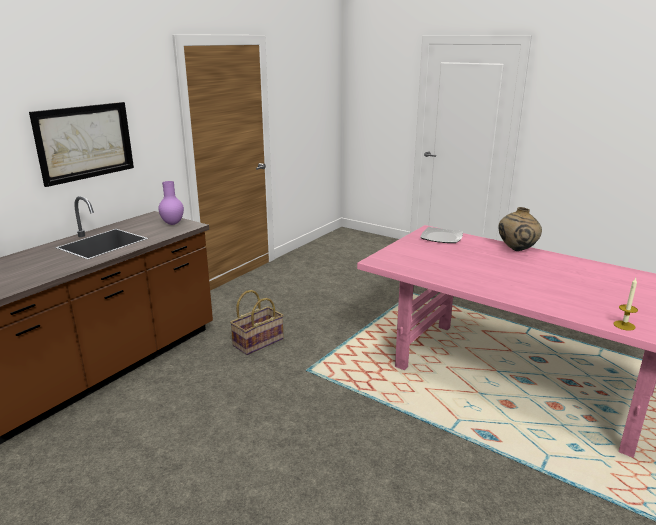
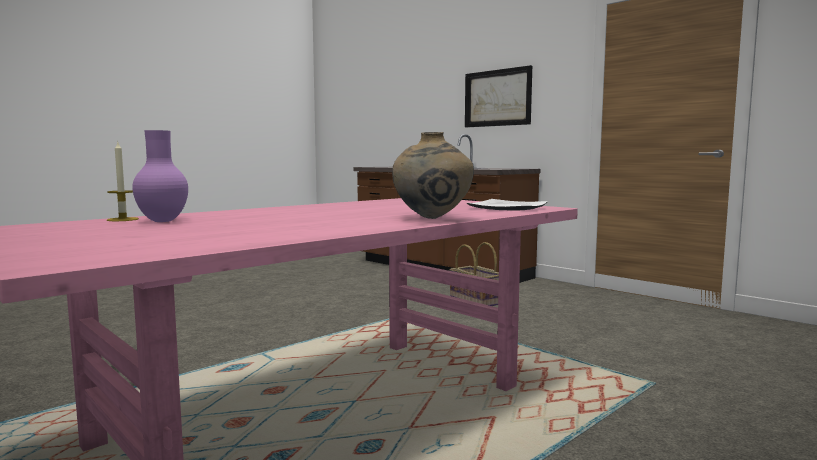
camera: 100 degrees right, 15 degrees down
purple vase [158,181,184,225] -> purple vase moved to [132,130,188,222]

